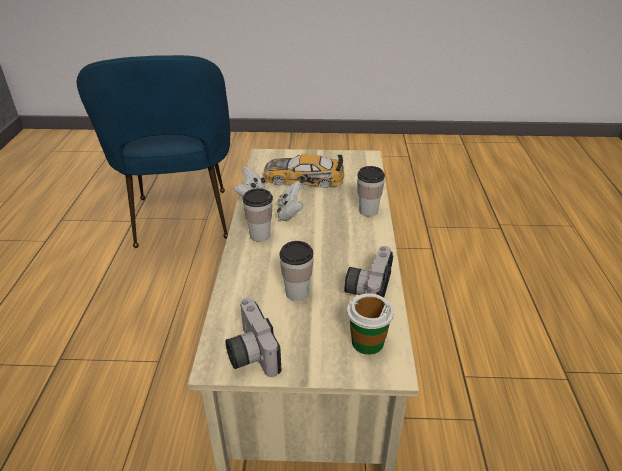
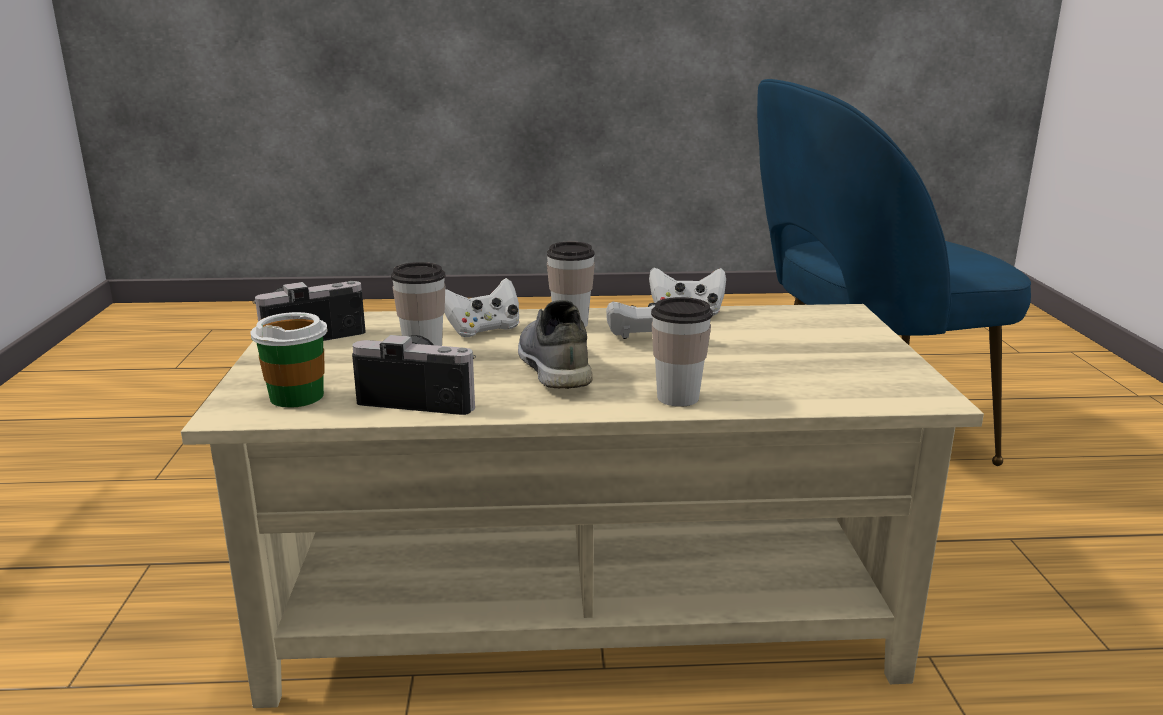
camera: 85 degrees right, 15 degrees down
toy car [263,154,344,188] -> none
none -> white game controller [445,278,520,337]
none -> grey shoe [518,300,593,389]

